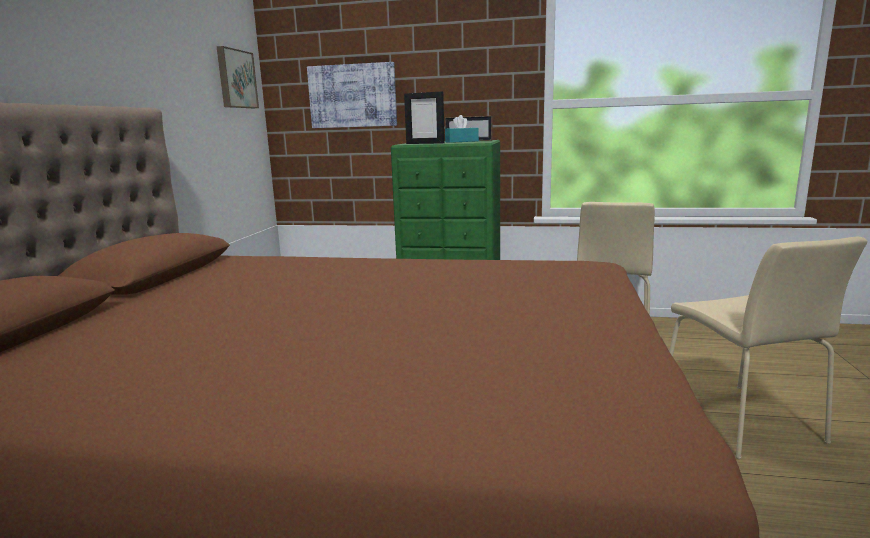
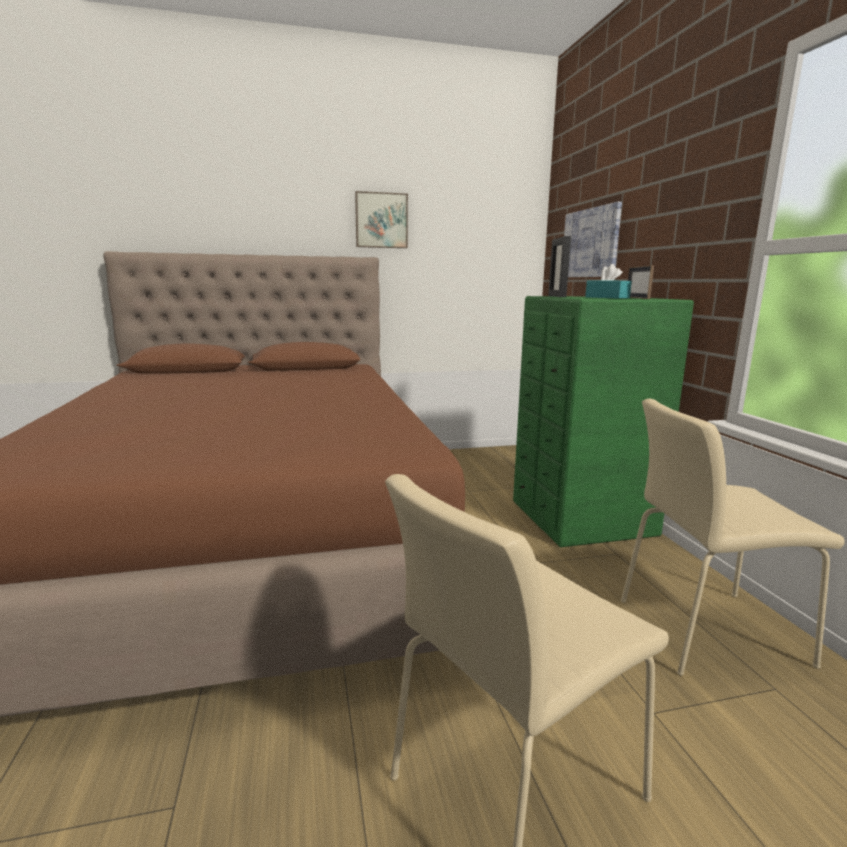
camera: 65 degrees right, 0 degrees up
picture [216,46,259,108] -> picture moved to [355,191,408,248]

